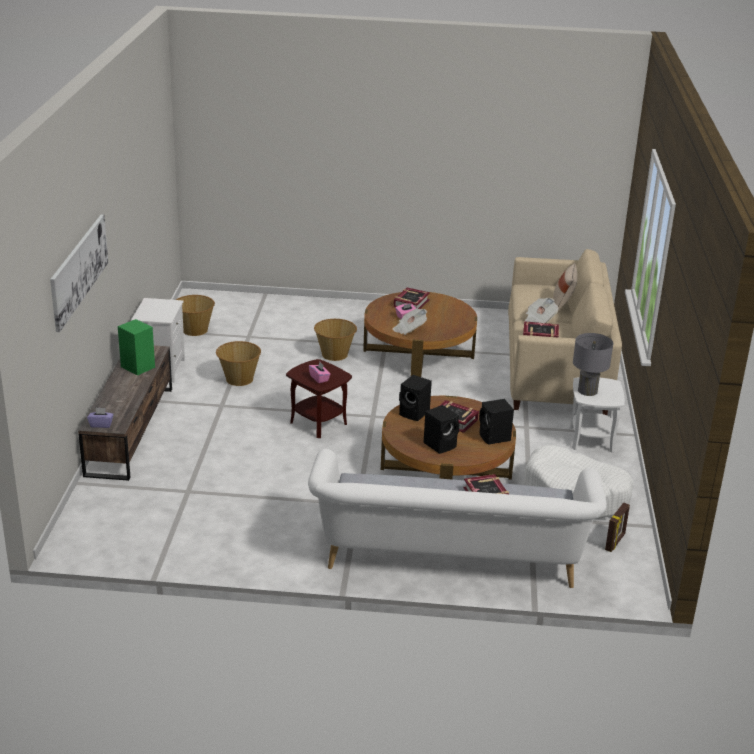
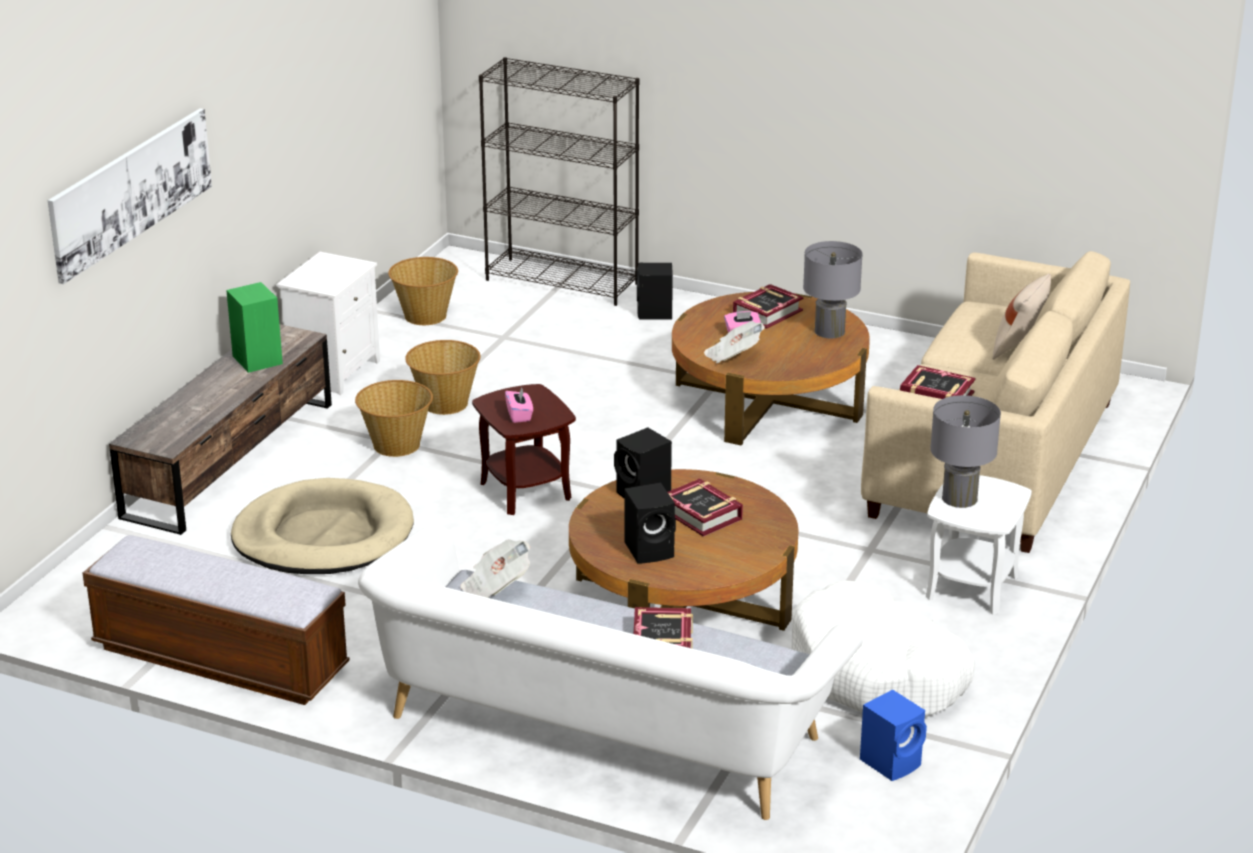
camera: 20 degrees right, 0 degrees up
purple tissue box [87,408,114,428] -> none
basket [314,319,357,361] -> basket moved to [355,380,433,457]
black speaker [479,399,514,445] -> black speaker moved to [637,262,673,320]
newspaper [525,298,559,323] -> newspaper moved to [461,539,531,598]
picture frame [605,503,630,552] -> blue speaker [860,690,927,781]
none -> bench [83,535,349,705]
none -> beige dog bed [231,478,414,574]
none -> black bookcase [479,57,639,306]
none -> grey table lamp [803,241,863,338]

